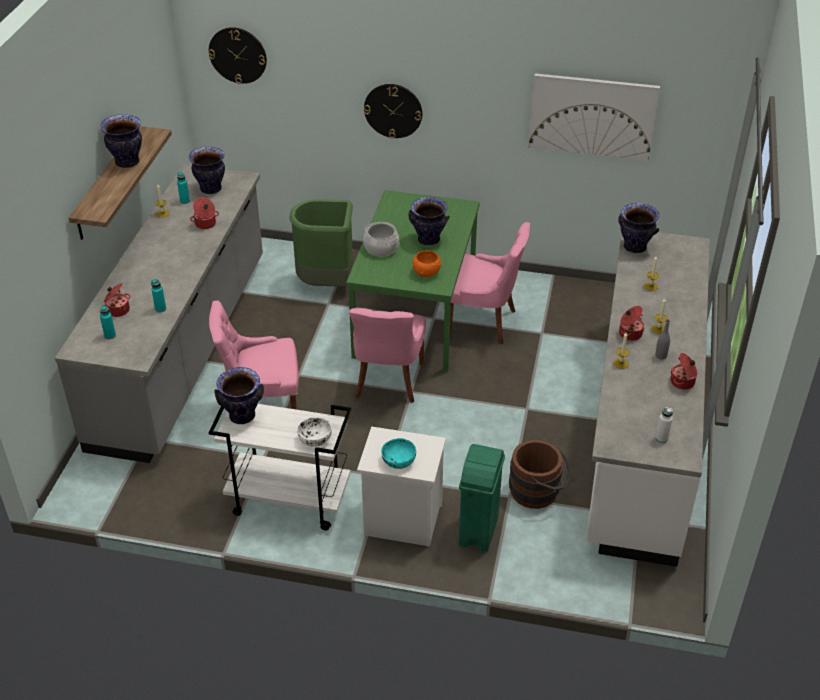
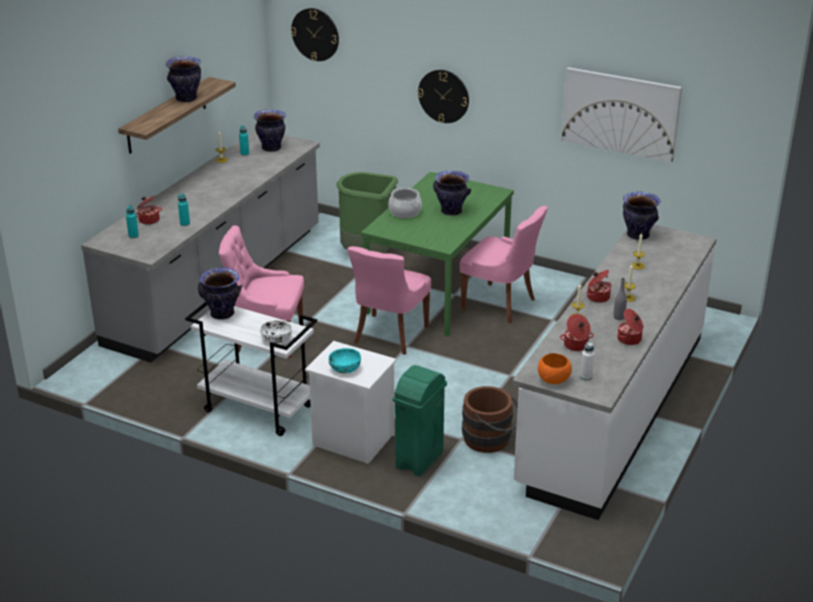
camera: 15 degrees right, 10 degrees down
cooking pot [190,197,219,229] -> cooking pot moved to [560,314,594,351]
orange bowl [413,251,441,277] -> orange bowl moved to [538,353,572,384]

